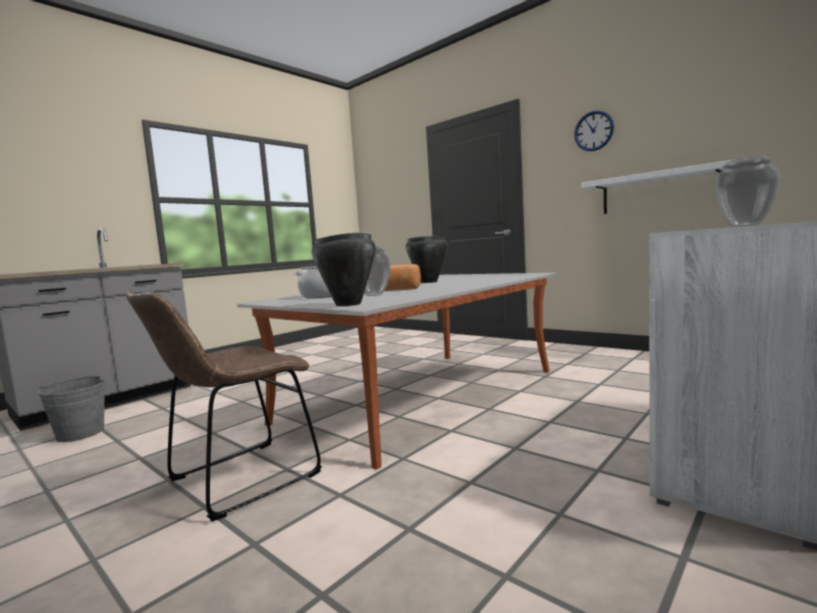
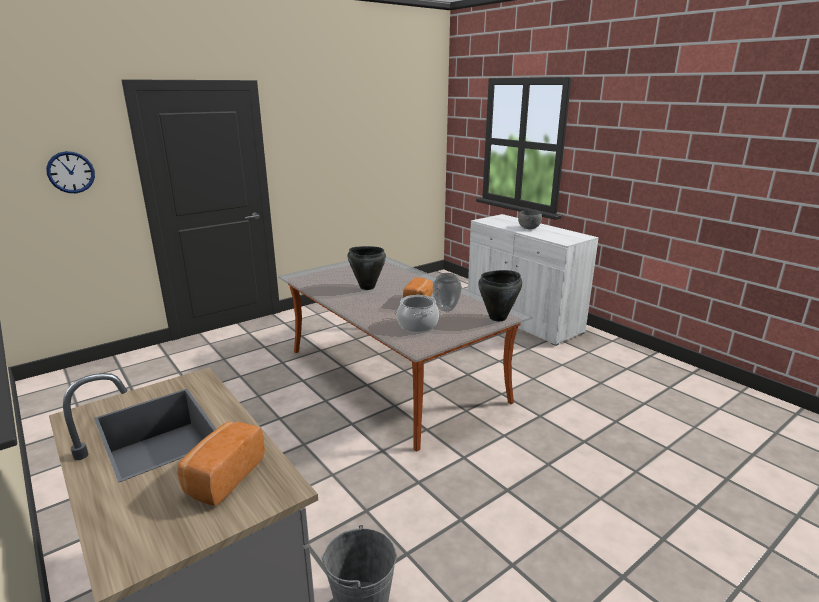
camera: 80 degrees left, 15 degrees up
brown chair [126,291,322,522] -> none
wall clock [574,110,614,151] -> wall clock moved to [46,151,95,193]
white shelf [581,159,735,214] -> none
vase [714,156,780,227] -> grey bowl [518,210,542,229]
none -> bread [177,421,265,506]

